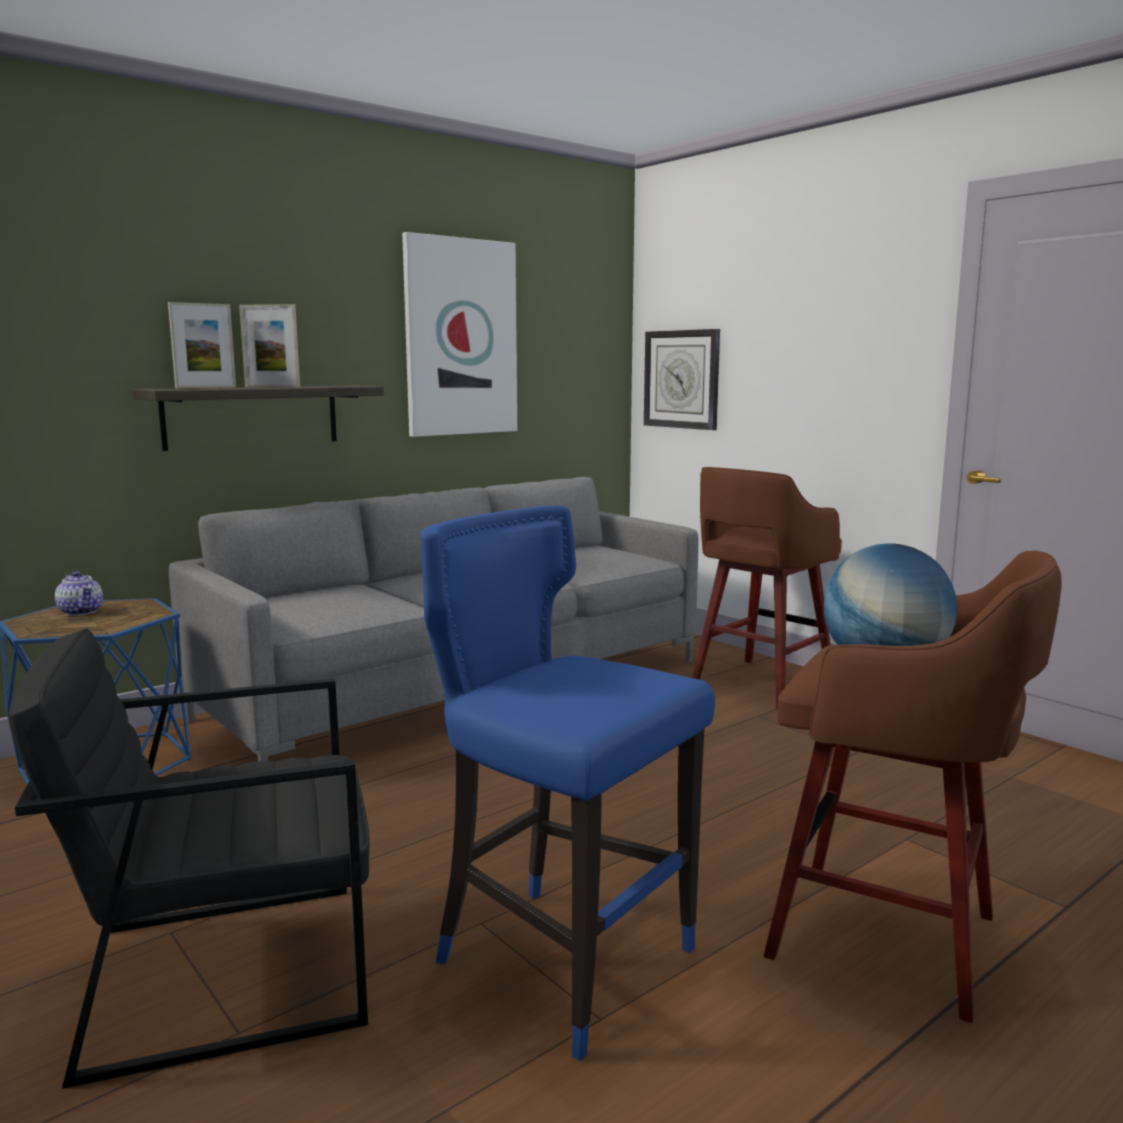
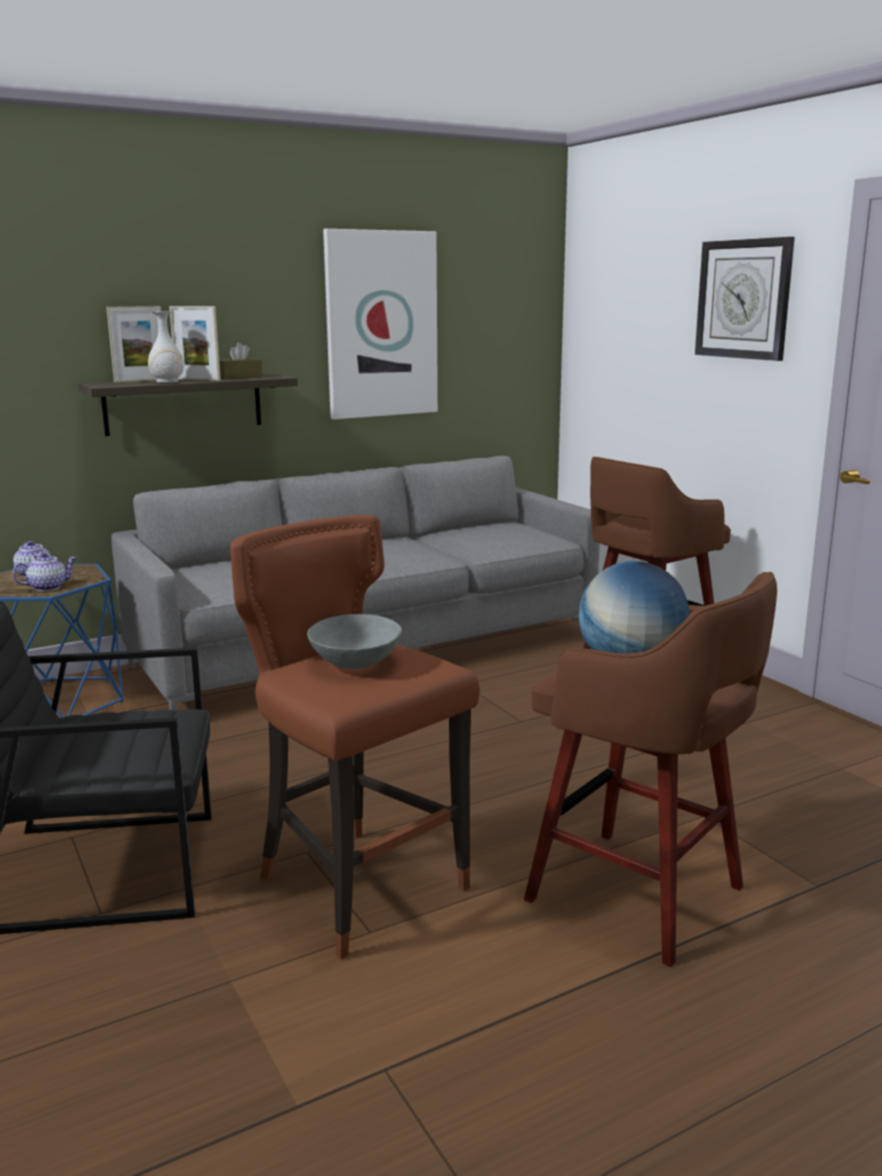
camera: 10 degrees right, 5 degrees up
blue stool [420,506,715,1061] -> brown stool [230,515,480,960]
wall clock [644,329,720,430] -> wall clock moved to [695,237,795,361]
none -> teapot [12,552,77,591]
none -> white vase [148,311,184,383]
none -> brown tissue box [219,342,263,379]
none -> grey bowl [307,614,402,669]

